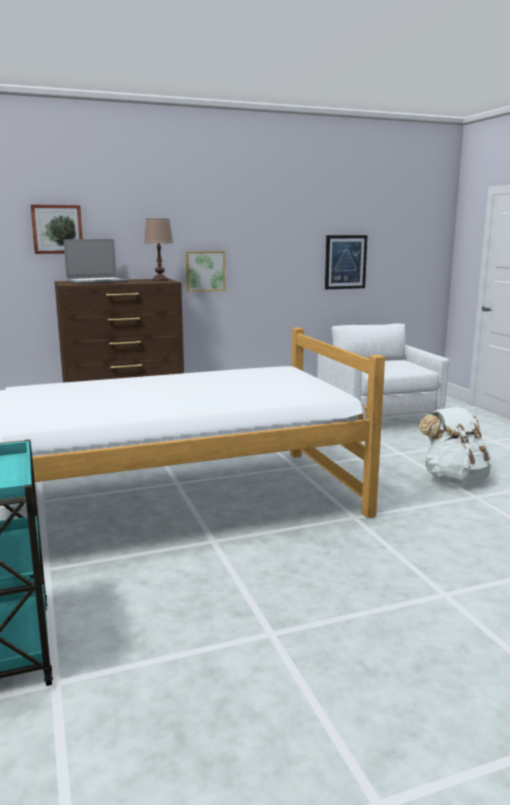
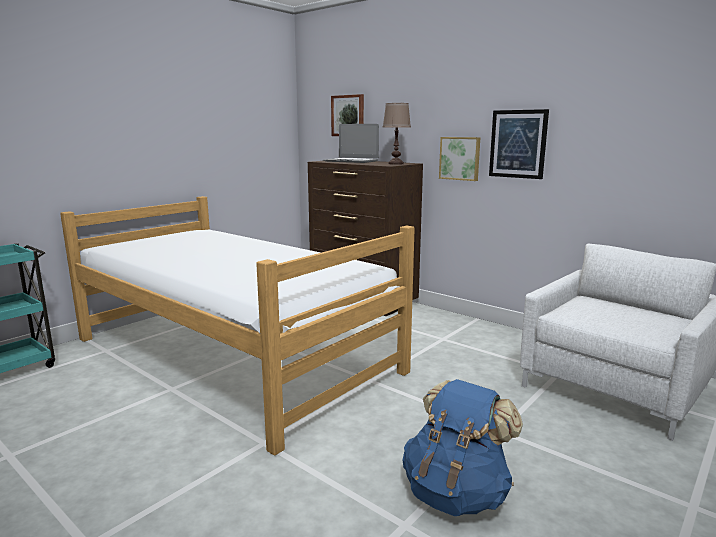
camera: 60 degrees right, 0 degrees up
picture [325,235,367,289] -> picture moved to [489,109,549,179]
white backpack [419,407,491,483] -> blue backpack [402,379,523,516]

